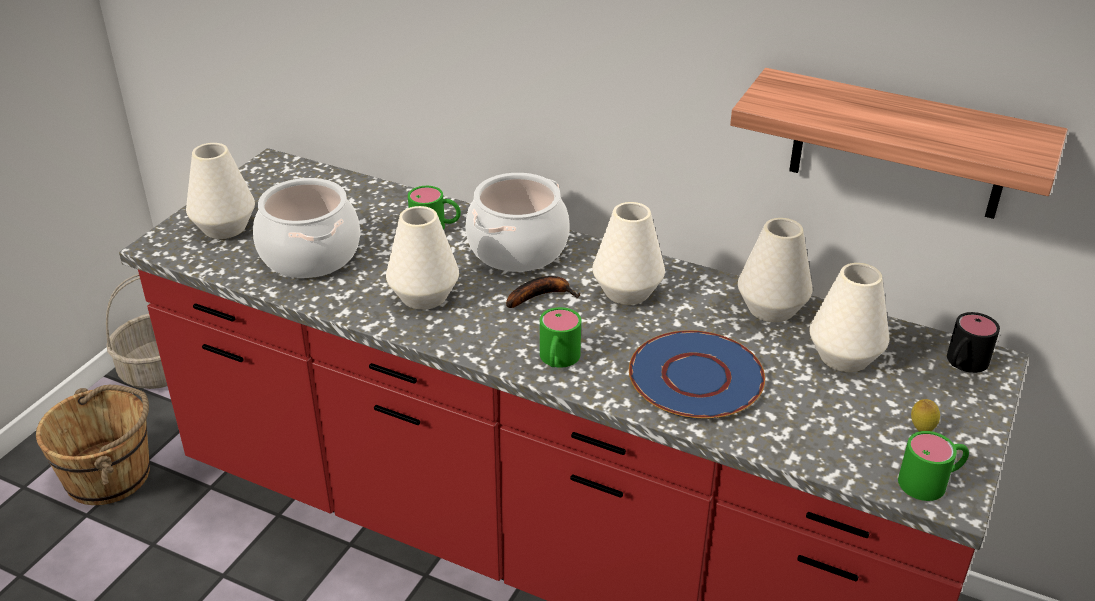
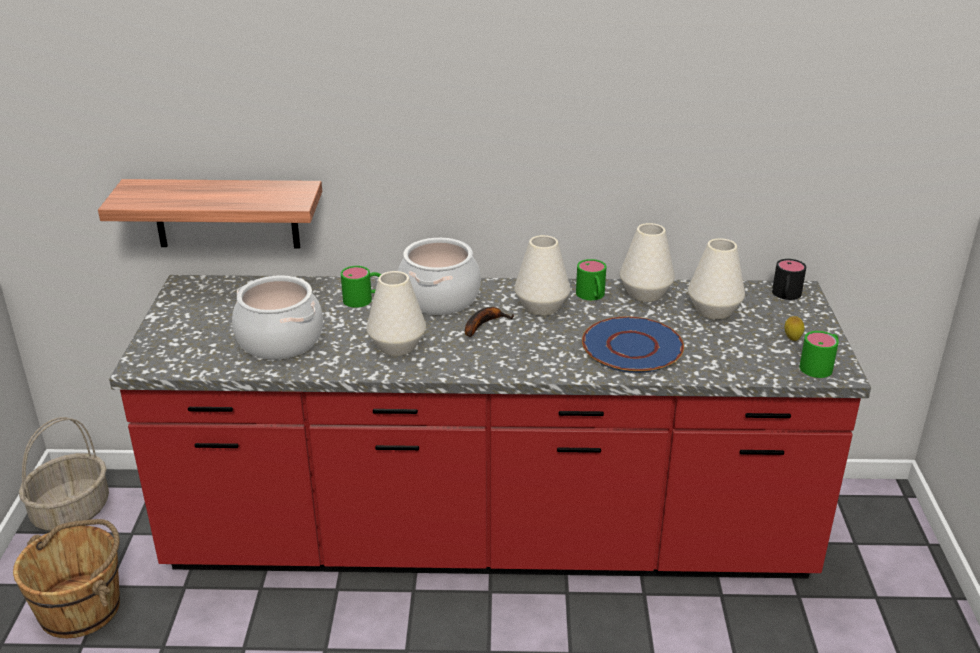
camera: 25 degrees left, 5 degrees down
white vase [186,143,255,239] -> none
green mug [540,307,581,368] -> green mug moved to [576,259,606,300]
shelf [730,68,1068,219] -> shelf moved to [98,179,322,249]

